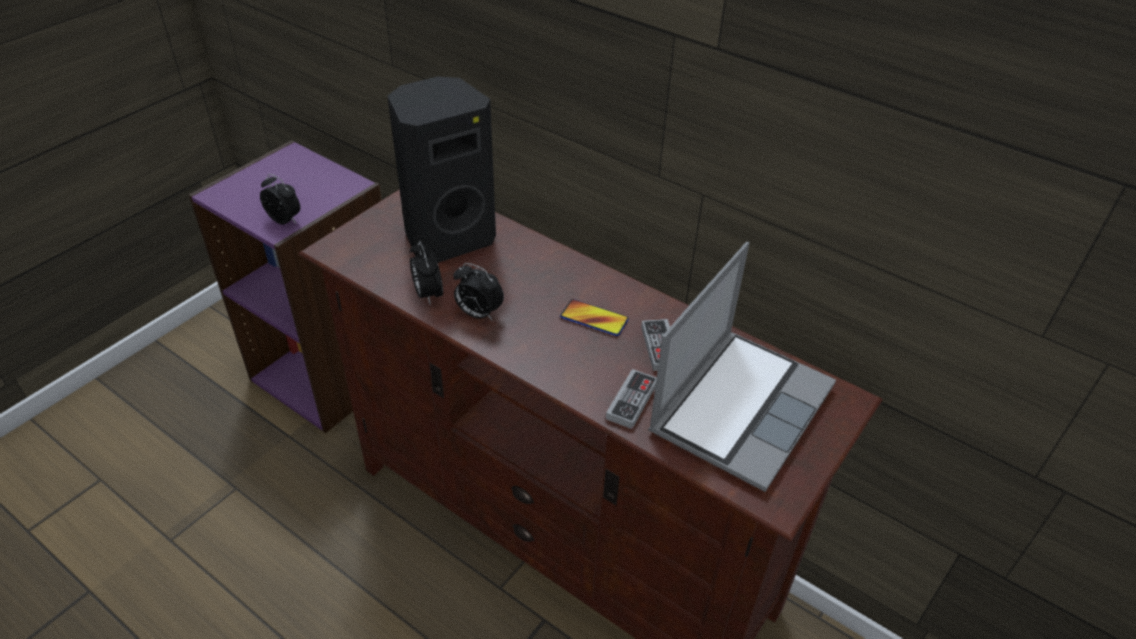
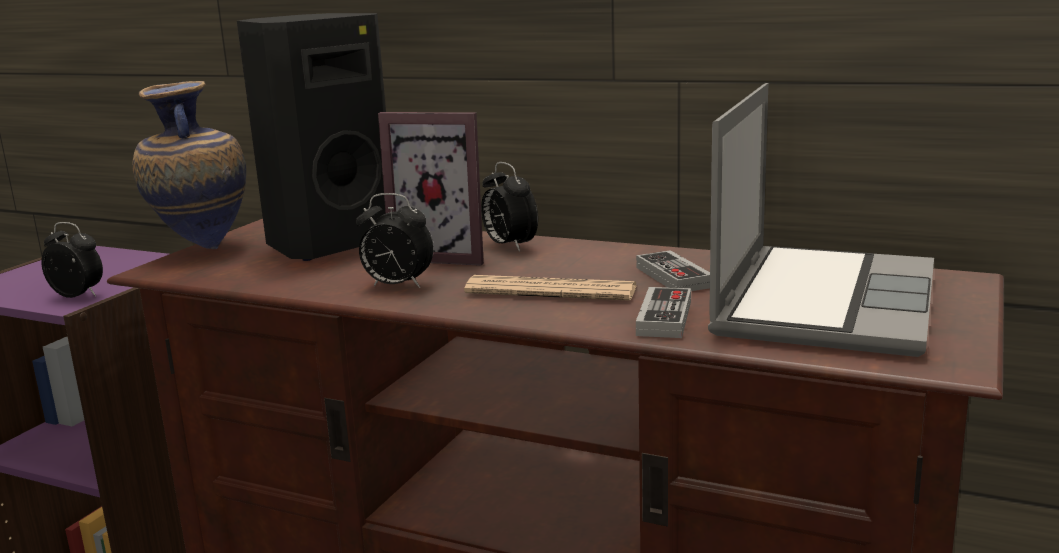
camera: 10 degrees left, 25 degrees down
alarm clock [410,240,443,305] -> alarm clock moved to [481,162,538,252]
phone [560,299,629,336] -> none
none -> vase [132,81,246,249]
none -> picture frame [378,112,484,266]
none -> newspaper [464,275,637,301]

